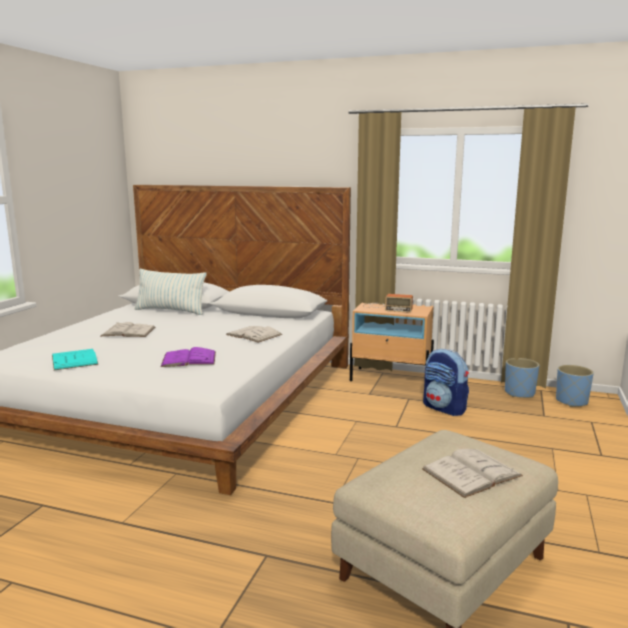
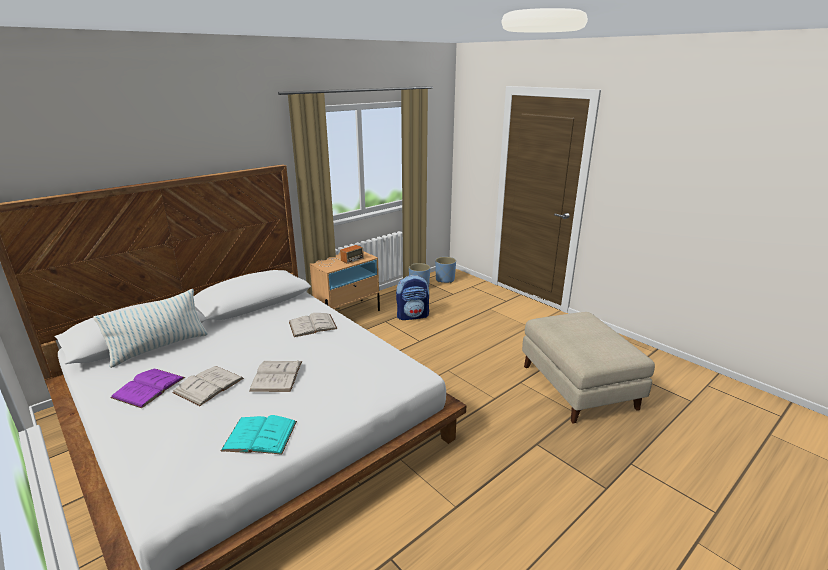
camera: 60 degrees left, 10 degrees up
purple book [161,347,216,367] -> purple book moved to [111,369,185,408]
white book [422,449,523,498] -> white book moved to [249,360,302,392]

